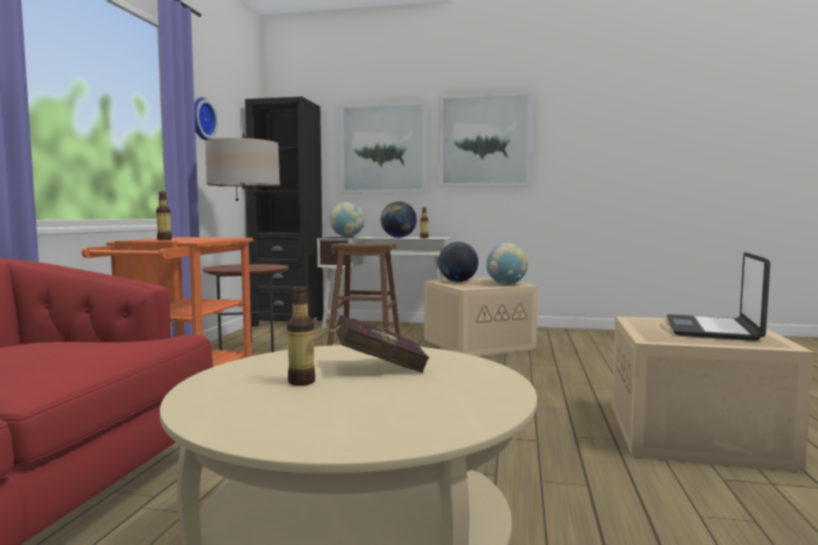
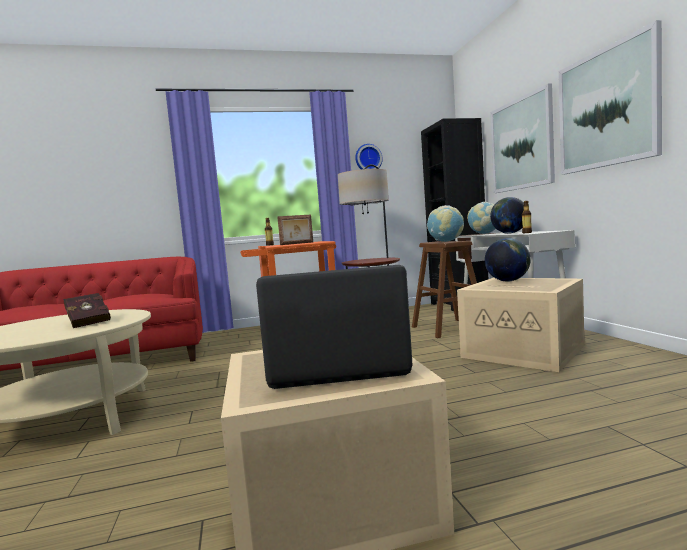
camera: 65 degrees right, 0 degrees up
bottle [287,286,315,386] -> none
globe [486,243,528,285] -> globe moved to [427,205,464,242]
none -> picture frame [277,215,313,245]

